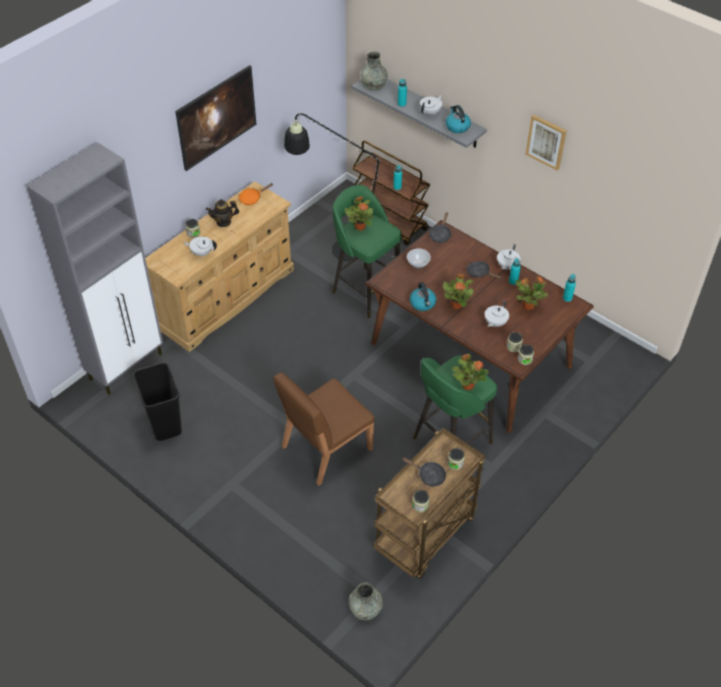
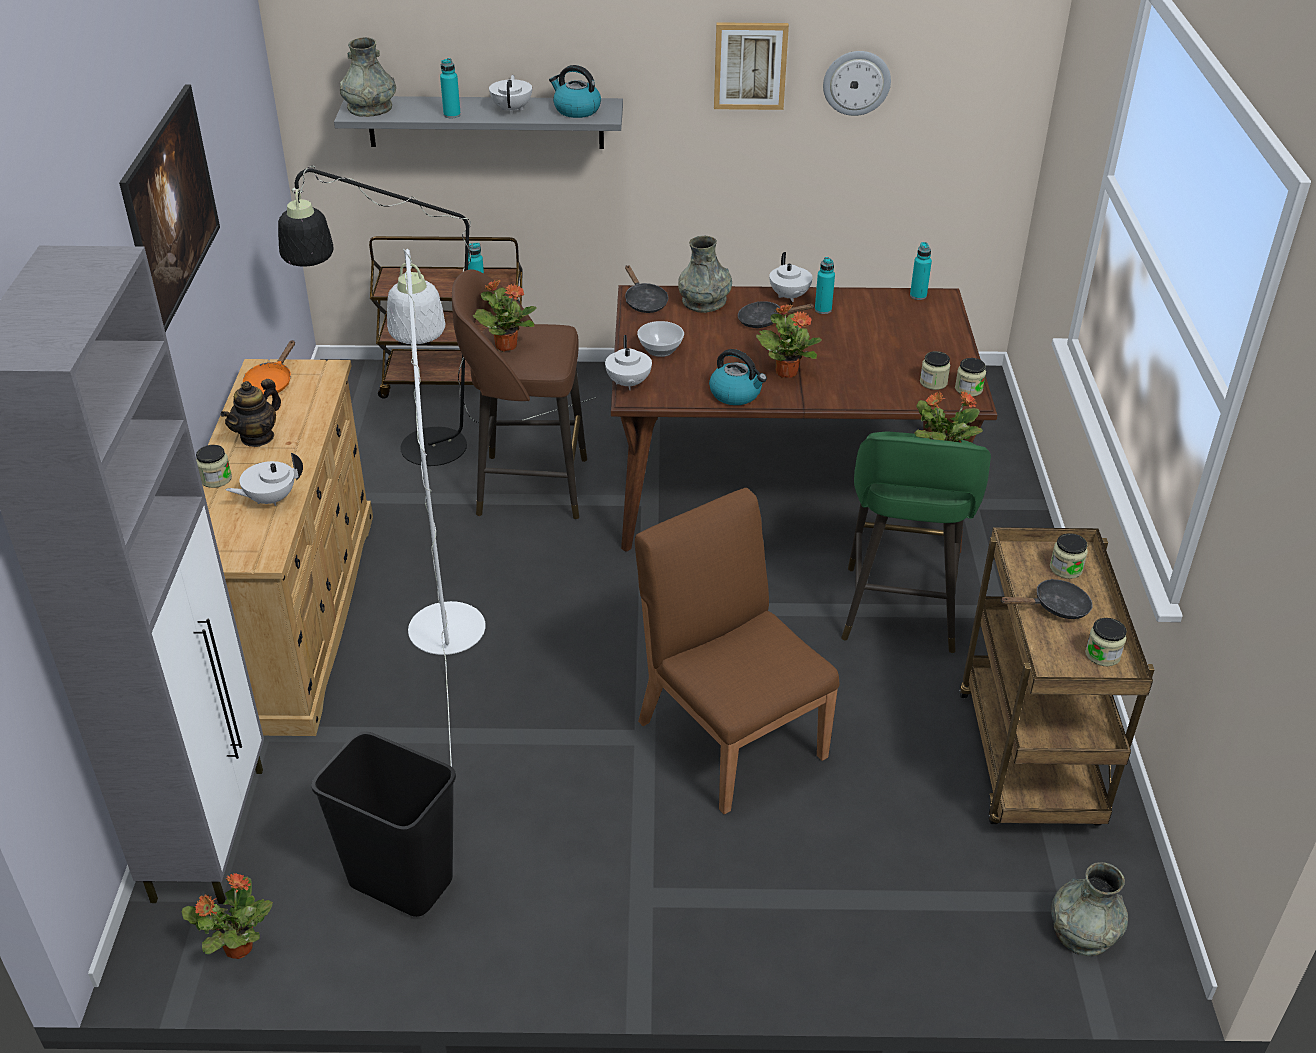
camera: 40 degrees left, 10 degrees down
brown chair [273,373,375,486] -> brown chair turned 135 degrees clockwise [635,488,840,814]
green stool [332,185,401,318] -> brown stool [452,269,587,519]
white teapot [485,300,509,327] -> white teapot moved to [605,335,652,390]
potted plant [515,276,548,310] -> potted plant moved to [182,873,273,959]
none -> white floor lamp [387,249,485,767]
none -> grey vase [678,236,732,313]
none -> wall clock [823,51,891,116]

